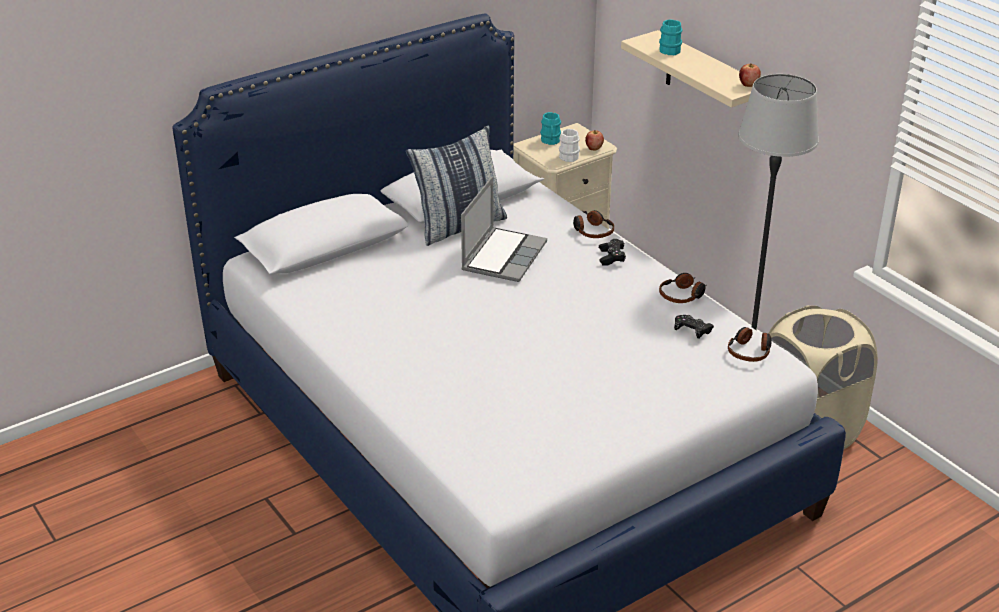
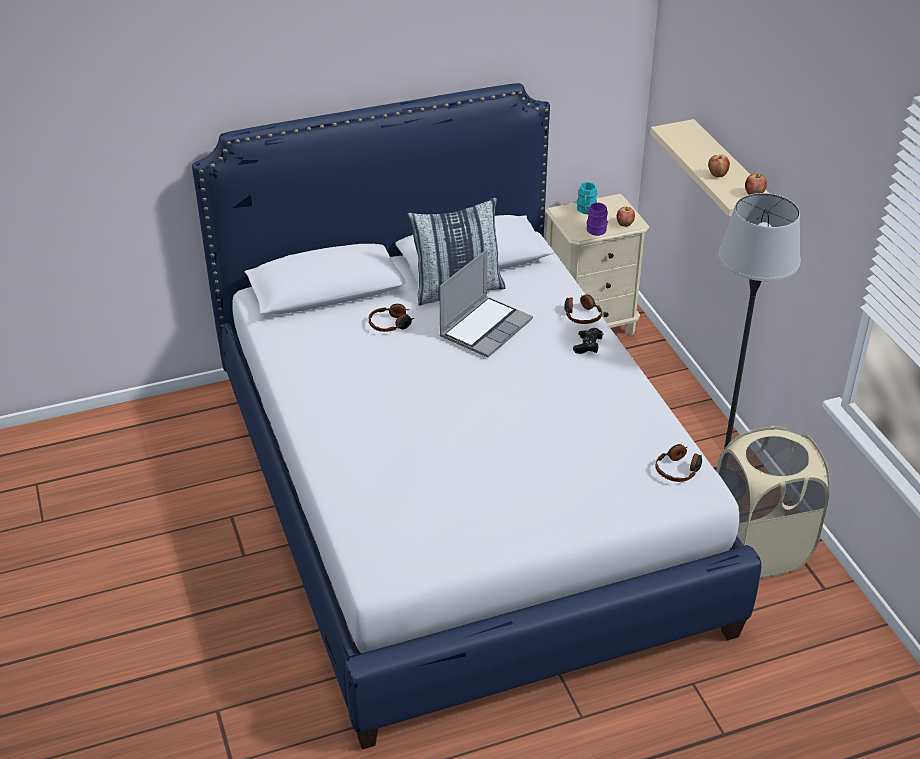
camera: 15 degrees right, 5 degrees up
white mug [559,129,580,162] -> purple mug [587,202,608,236]
turquoise mug [659,20,682,55] -> none
headphones [659,273,706,303] -> headphones moved to [369,304,414,332]
black game controller [674,315,714,339] -> none
none -> apple [708,155,730,178]

